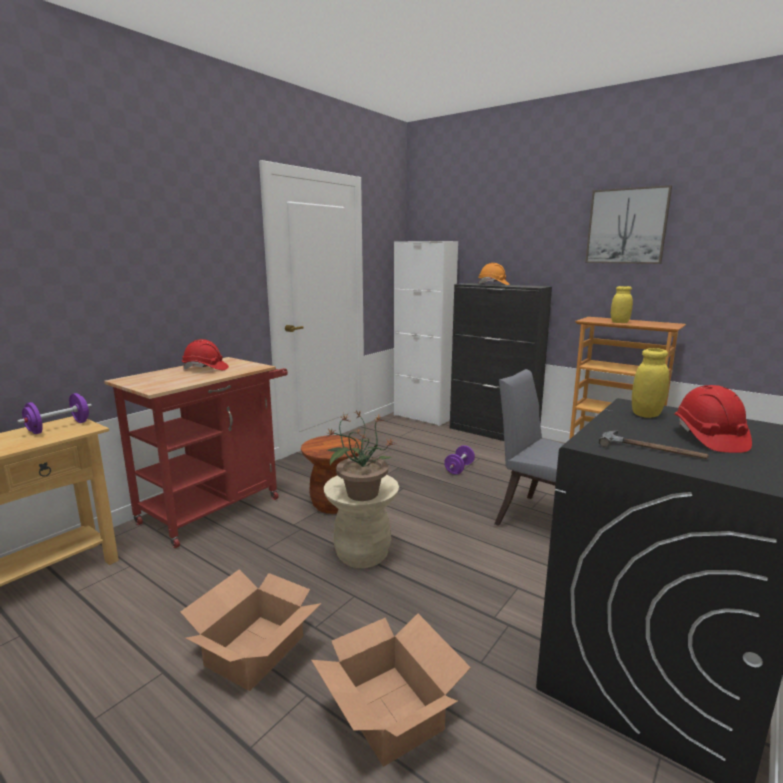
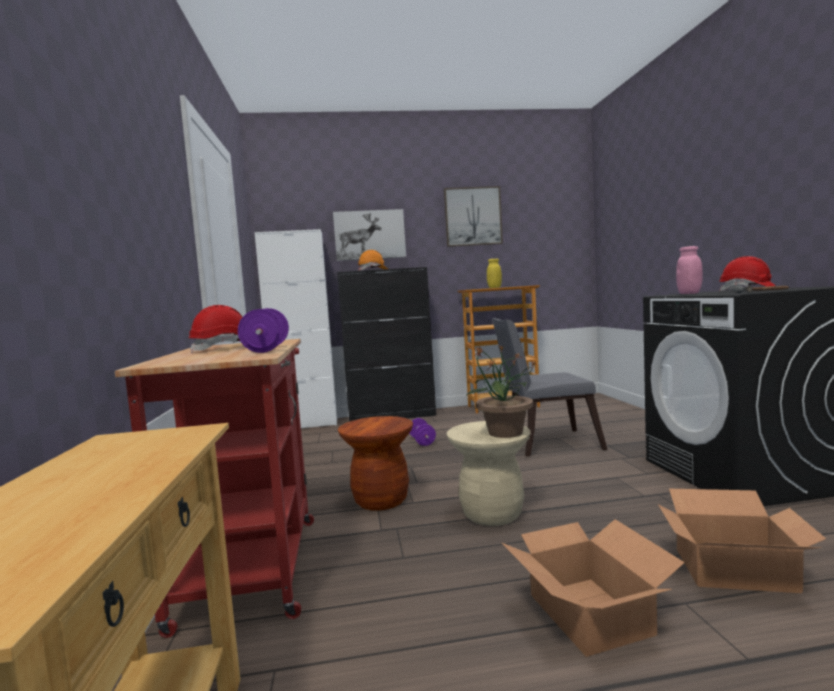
camera: 45 degrees left, 10 degrees down
purple dumbbell [17,393,92,434] -> purple dumbbell moved to [238,308,289,353]
yellow jar [632,348,669,418] -> pink jar [676,246,703,294]
none -> picture [333,209,406,261]

